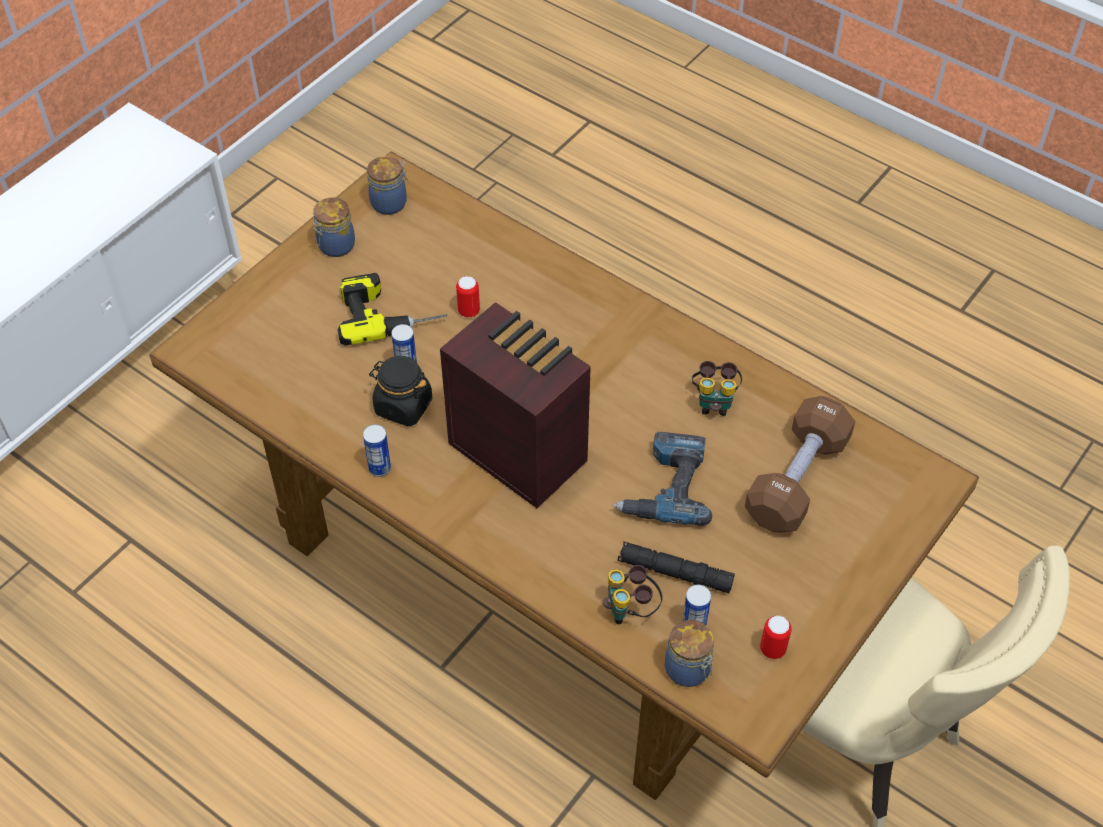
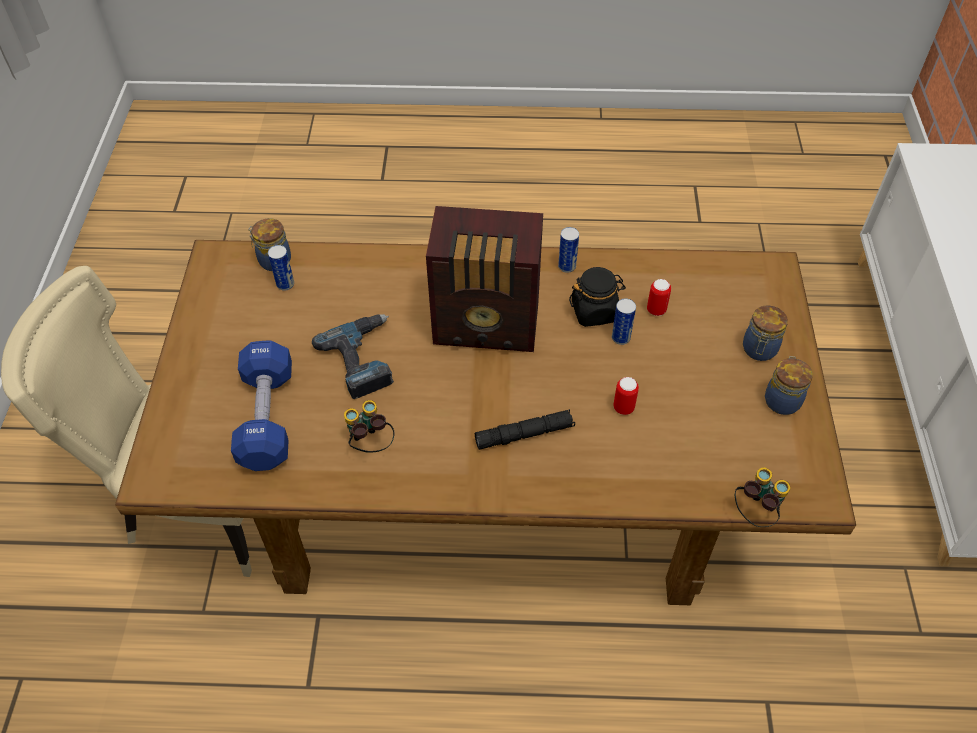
camera: 145 degrees right, 0 degrees up
power drill [338,273,448,346] -> none
jar [367,156,409,215] -> jar moved to [743,305,788,361]
binoculars [603,565,663,625] -> binoculars moved to [735,467,790,527]
black flashlight [618,541,735,593] -> black flashlight moved to [475,409,575,450]
brown dumbbell [745,396,855,533] -> blue dumbbell [231,340,292,471]
can [760,616,792,659] -> can moved to [647,279,671,316]

